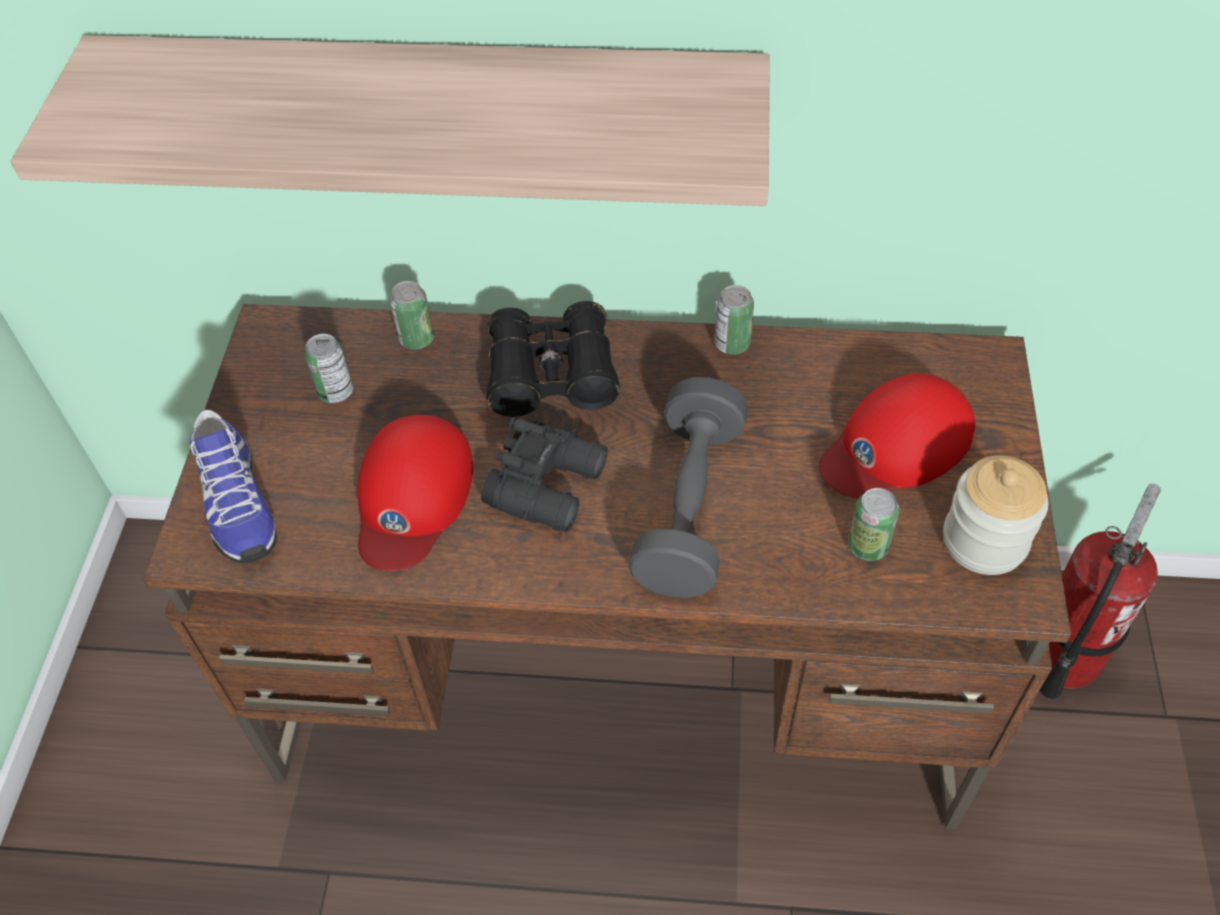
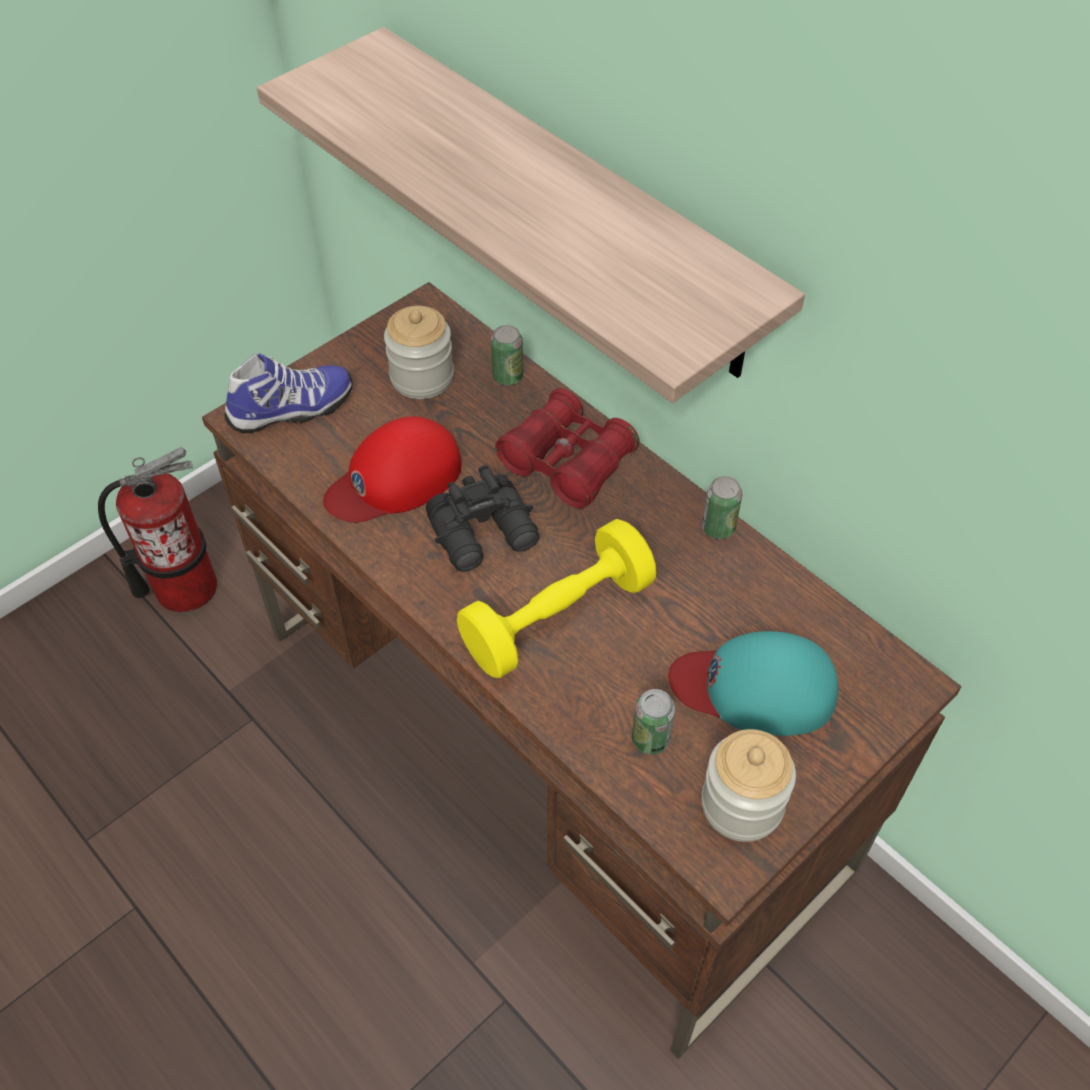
camera: 40 degrees right, 0 degrees up
shoe [190,410,277,563] -> shoe turned 135 degrees counterclockwise [224,353,353,433]
can [304,334,353,403] -> jar [384,306,454,399]
black binoculars [486,301,620,417] -> red binoculars [495,388,640,509]
grey dumbbell [628,377,748,598] -> yellow dumbbell [457,519,656,678]
red cap [819,373,975,499] -> turquoise cap [668,631,838,736]
fire extinguisher [1040,484,1161,699] -> fire extinguisher moved to [98,447,217,613]

